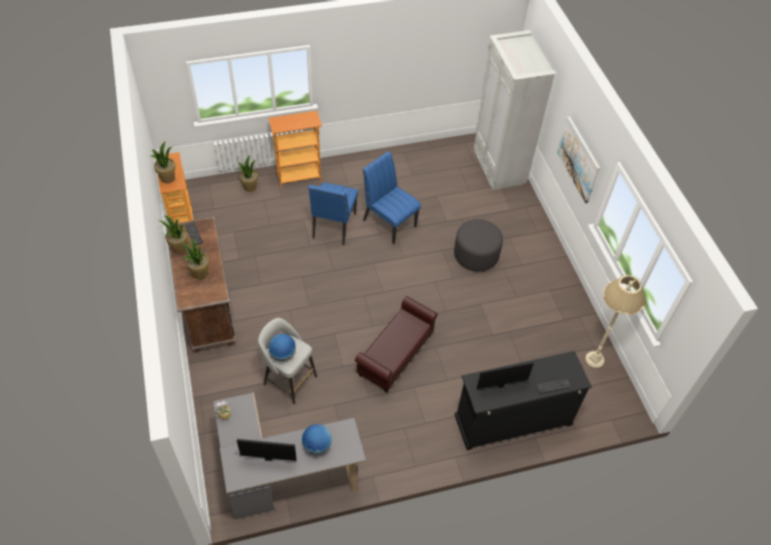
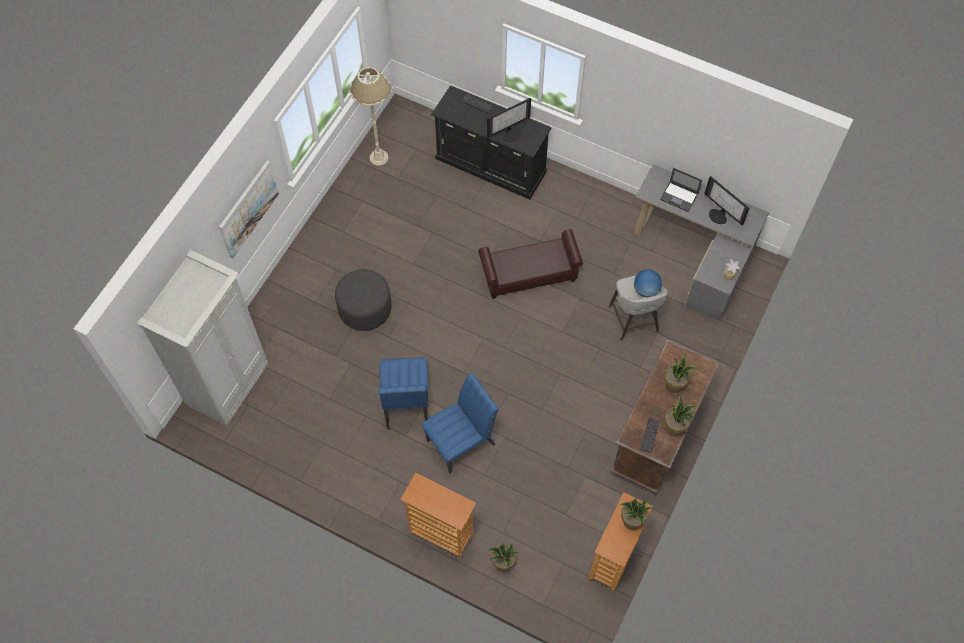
camera: 135 degrees left, 10 degrees up
globe [302,424,332,455] -> laptop [660,168,702,212]
monitor [477,362,534,389] -> monitor turned 60 degrees counterclockwise [487,98,531,142]

